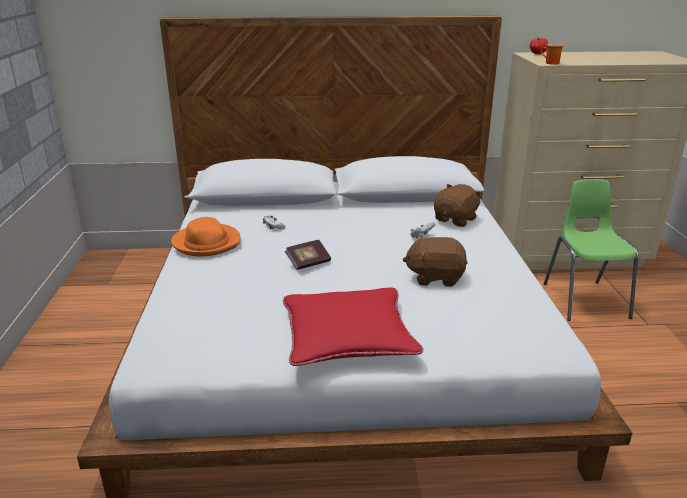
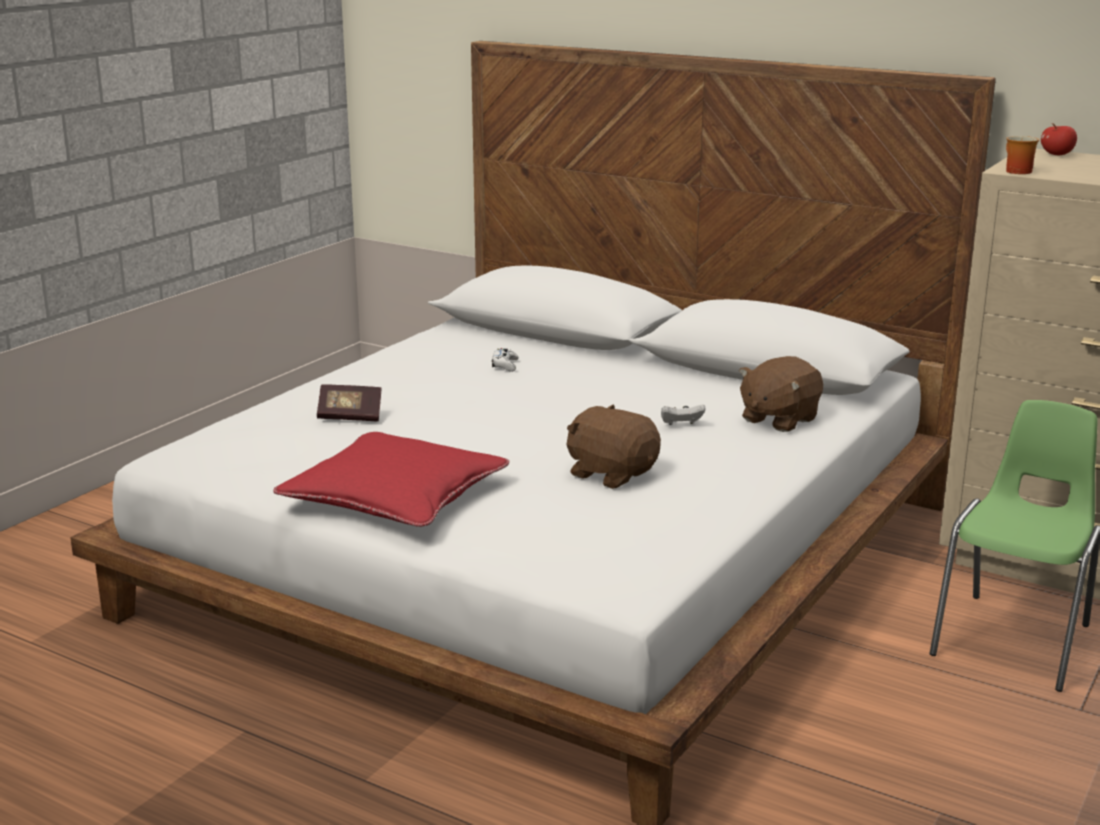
camera: 35 degrees right, 5 degrees down
orange hat [171,217,240,256] -> none
book [285,240,331,270] -> book moved to [317,384,381,421]
brown plush toy [434,184,483,227] -> brown plush toy turned 150 degrees clockwise [739,356,823,432]

